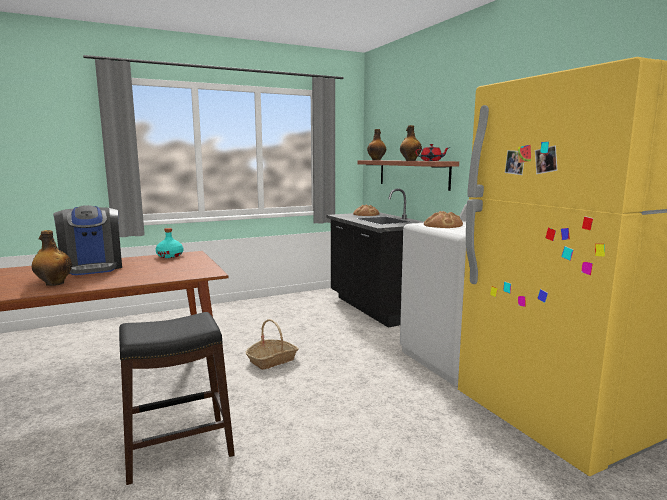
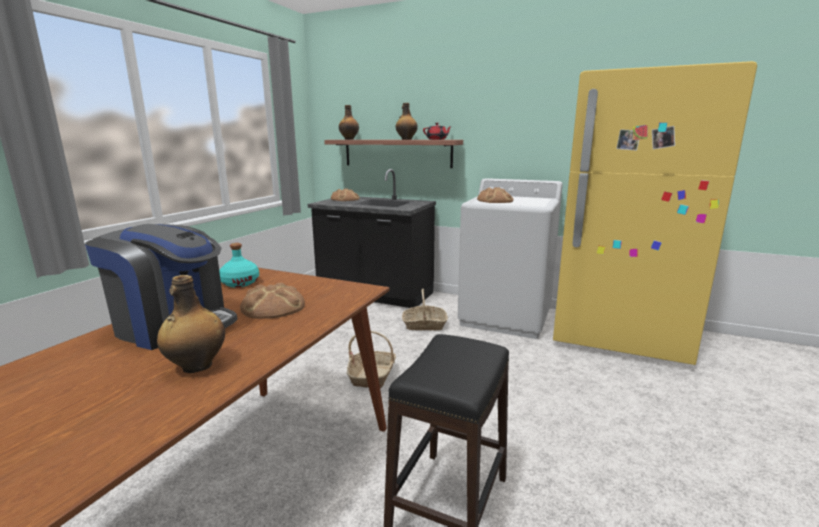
camera: 40 degrees left, 5 degrees up
none -> bread [240,283,305,319]
none -> basket [402,289,448,330]

